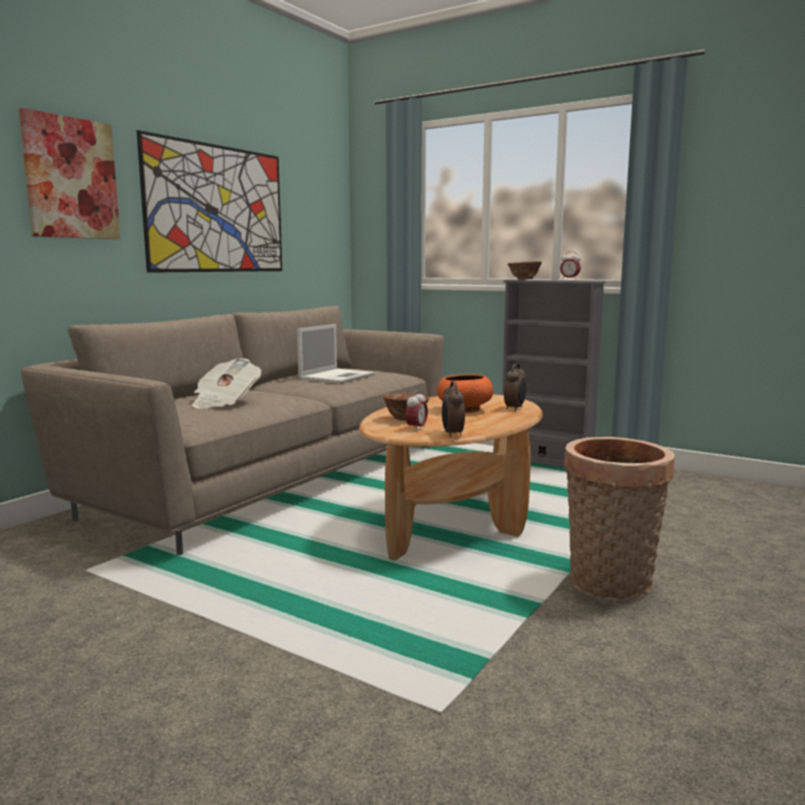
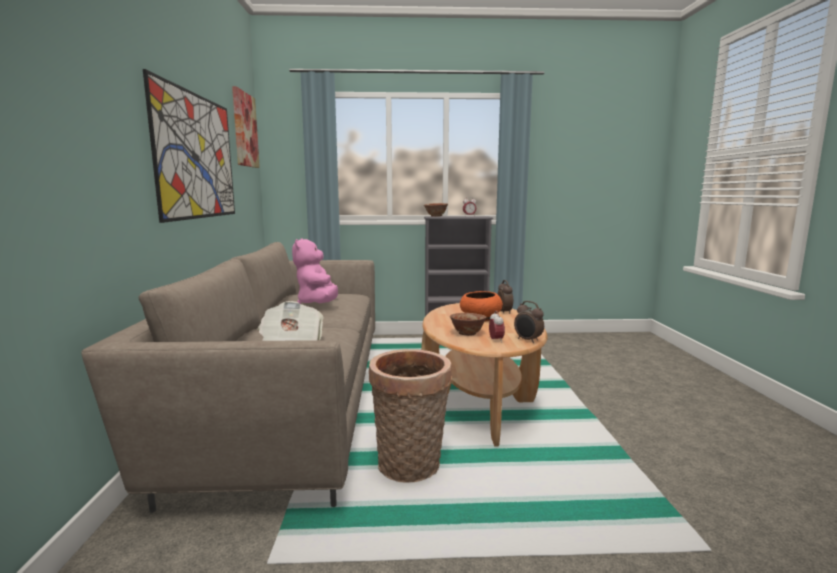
camera: 35 degrees left, 0 degrees up
picture [19,108,120,239] -> picture moved to [232,86,260,168]
laptop [297,324,375,384] -> pink plush toy [292,238,338,304]
basket [564,437,675,600] -> basket moved to [369,349,452,483]

